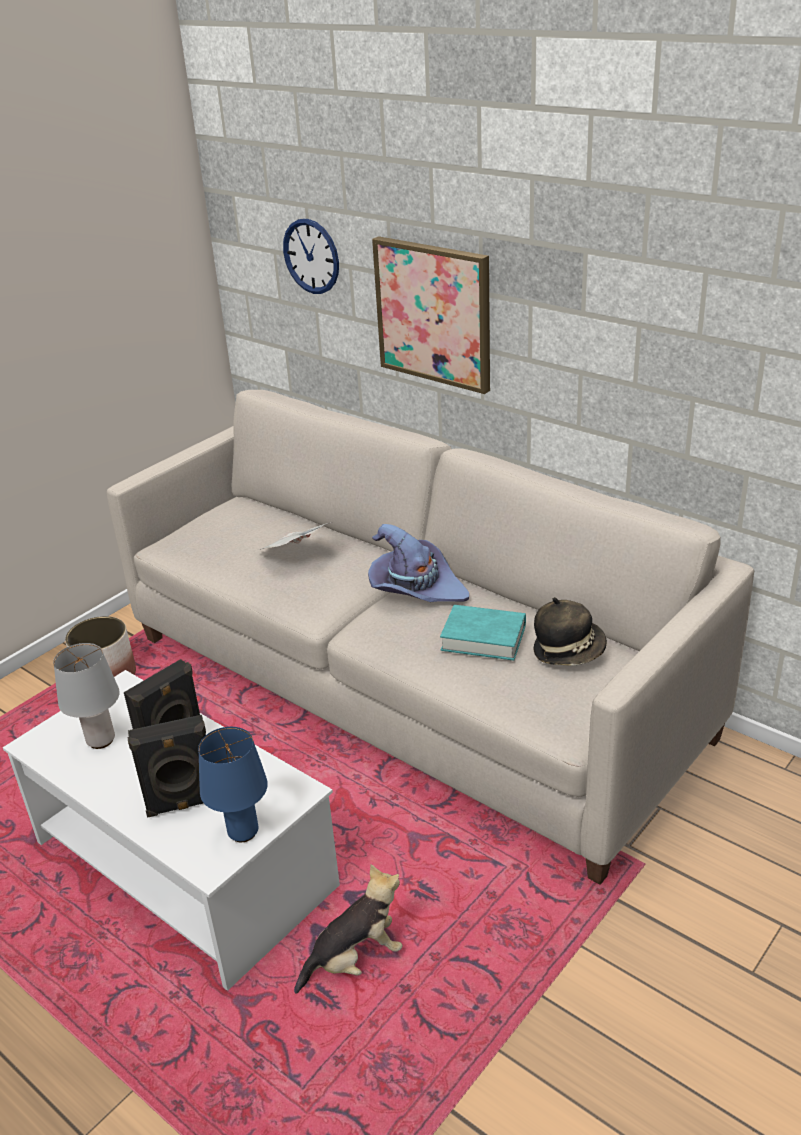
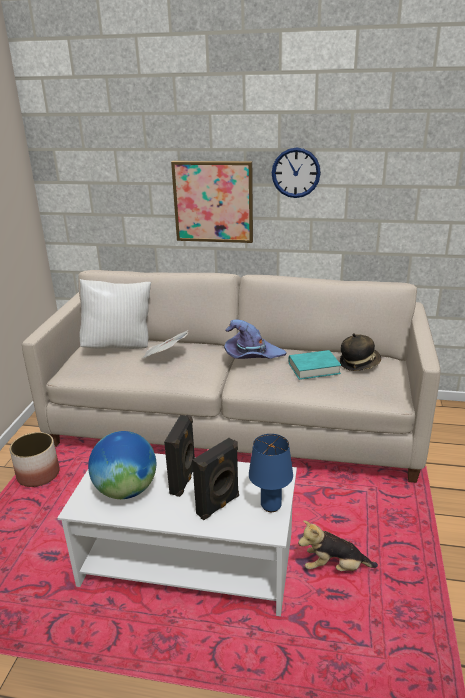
camera: 30 degrees left, 5 degrees down
grey table lamp [53,643,120,749] -> globe [88,431,156,499]
wall clock [283,219,339,294] -> wall clock moved to [272,148,321,198]
plush toy [294,864,402,994] -> plush toy turned 120 degrees counterclockwise [298,520,378,571]
none -> white pillow [79,279,151,349]

